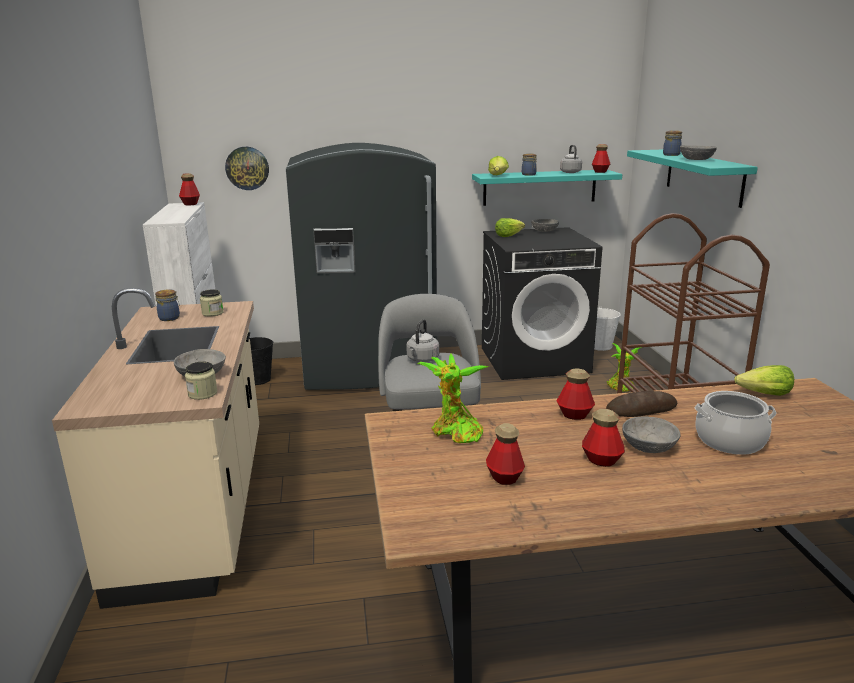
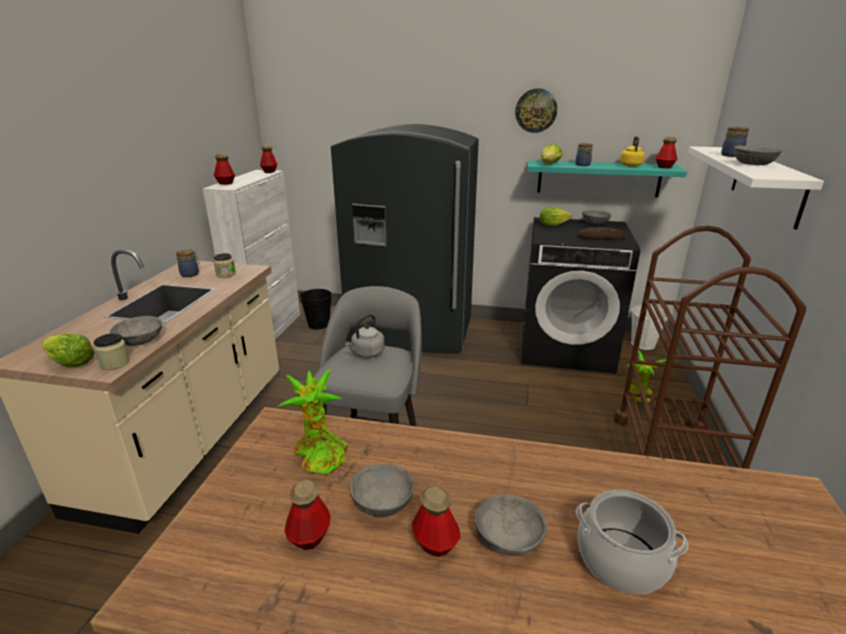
camera: 20 degrees right, 5 degrees up
wall clock [225,147,269,190] -> wall clock moved to [515,89,557,133]
bottle [557,369,595,420] -> bottle moved to [214,154,235,185]
grey kettle [560,145,582,173] -> yellow kettle [620,136,645,167]
bread [606,391,678,417] -> bread moved to [578,227,626,240]
turquoise shelf [627,150,758,208] -> white shelf [688,146,824,230]
lettuce [734,365,794,396] -> lettuce moved to [42,333,94,367]
none -> grey bowl [350,464,414,517]

